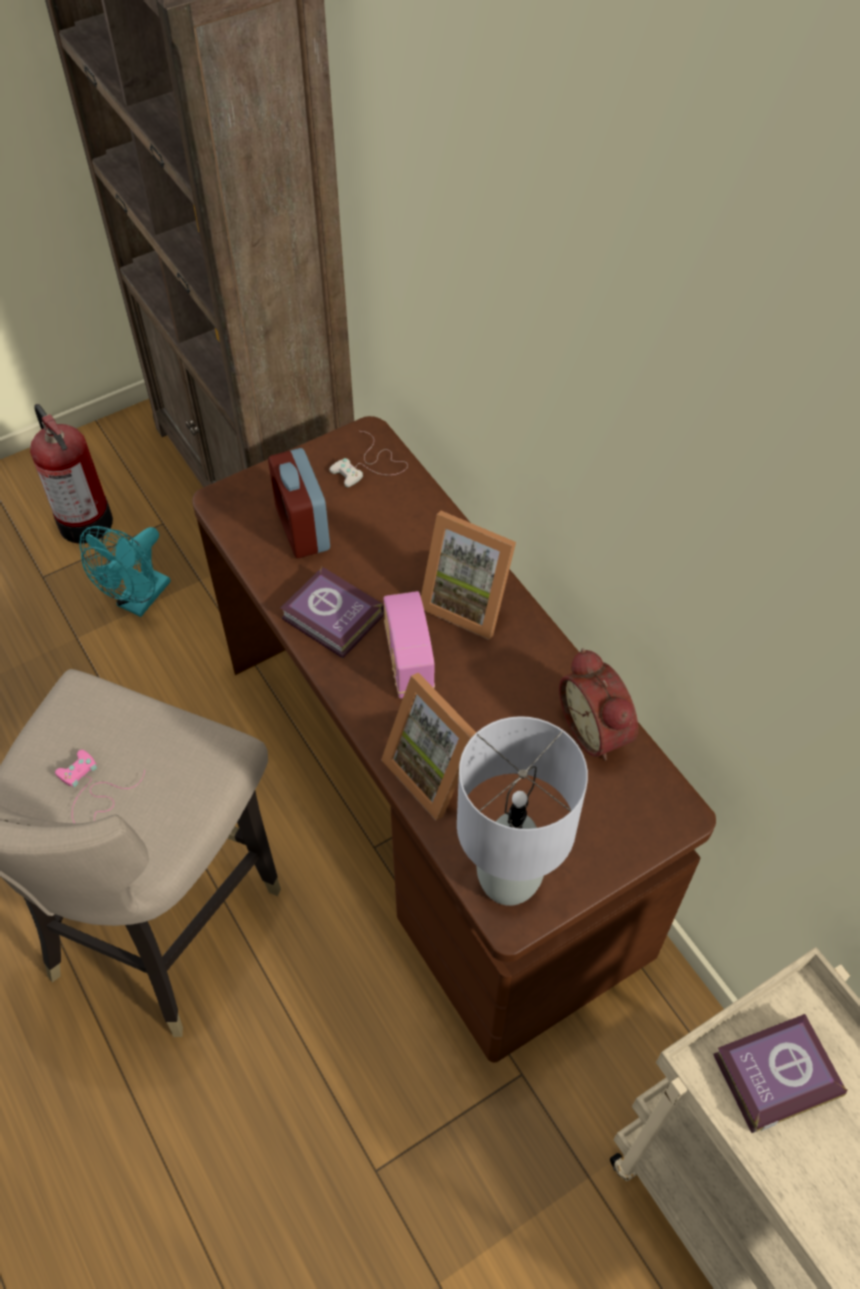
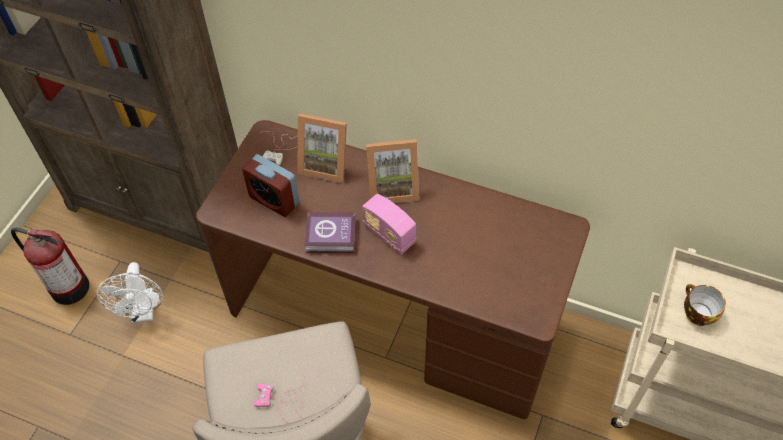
camera: 35 degrees left, 0 degrees up
turquoise fan [79,526,171,617] -> white fan [97,262,163,323]
picture frame [381,672,476,820] -> picture frame moved to [297,114,347,183]
grey table lamp [457,716,588,906] -> none
alarm clock [559,648,638,761] -> none
book [713,1014,848,1133] -> cup [684,284,726,326]

